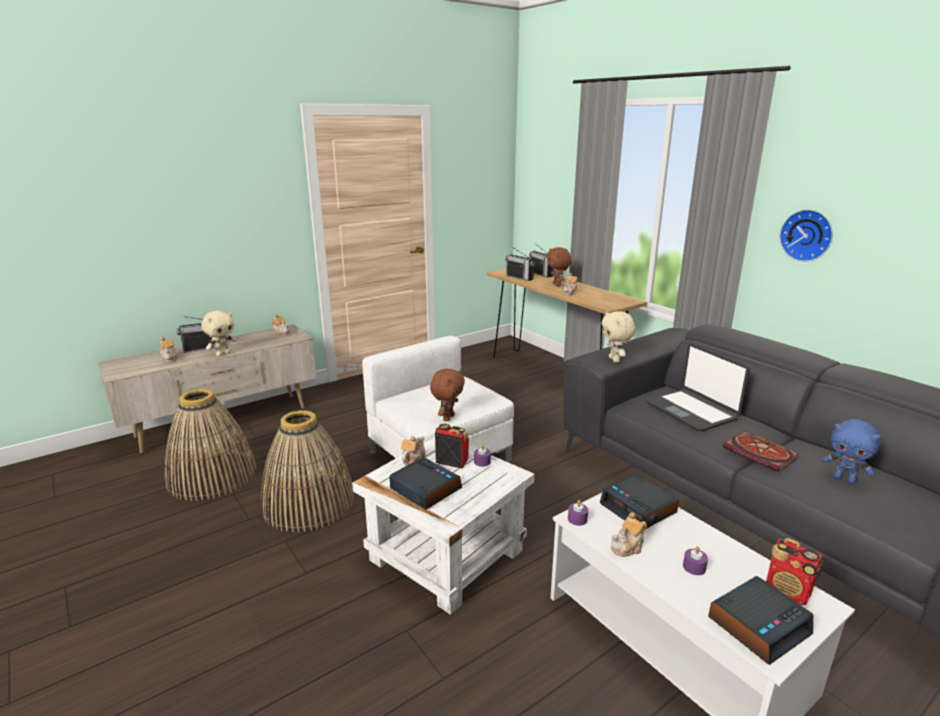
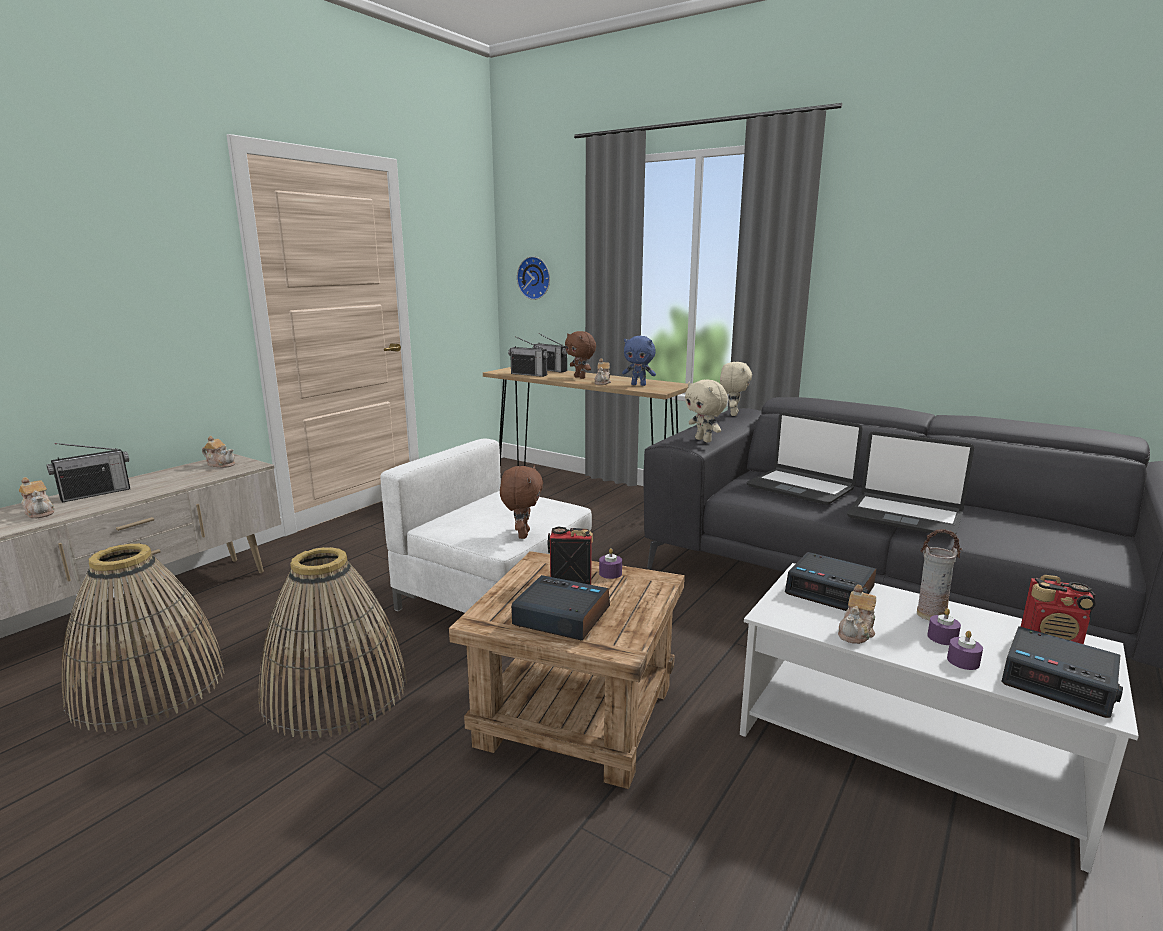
camera: 20 degrees left, 5 degrees down
beige plush toy [201,311,236,356] -> beige plush toy moved to [720,362,752,416]
white side table [352,437,534,615] -> brown side table [449,551,685,789]
teapot [401,436,426,466] -> none
purple candle [568,500,588,526] -> purple candle moved to [947,631,983,670]
alarm clock [708,576,813,665] -> alarm clock turned 90 degrees clockwise [1001,626,1123,718]
book [723,431,799,472] -> laptop [847,431,974,537]
wall clock [779,209,833,262] -> wall clock moved to [517,256,550,300]
blue plush toy [822,419,881,484] -> blue plush toy moved to [622,336,656,386]
none -> vase [917,529,962,621]

